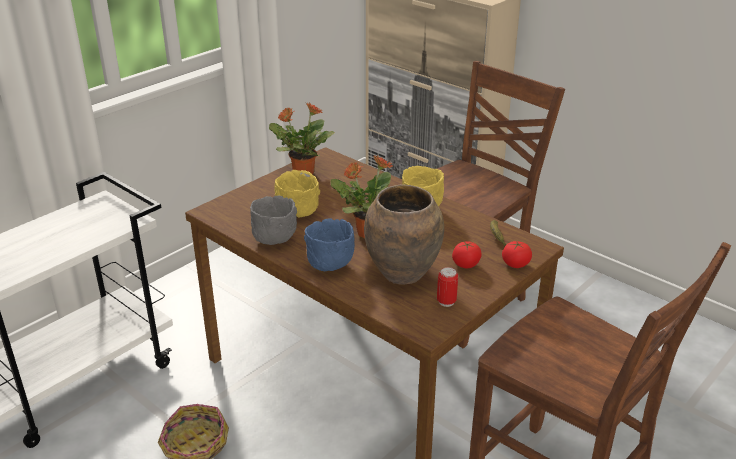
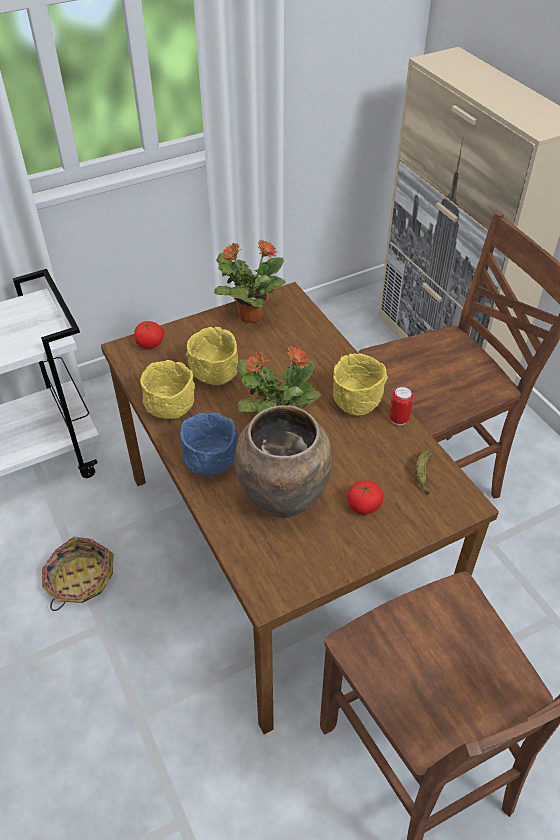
camera: 20 degrees right, 15 degrees up
grey bowl [250,196,297,245] -> yellow bowl [140,360,195,419]
can [437,267,458,307] -> can moved to [389,387,413,425]
tomato [502,241,532,268] -> tomato moved to [134,321,164,349]

